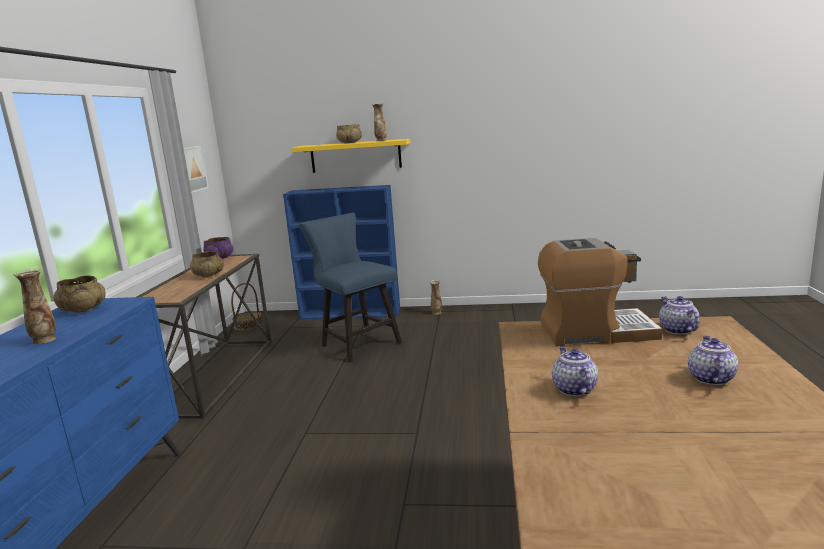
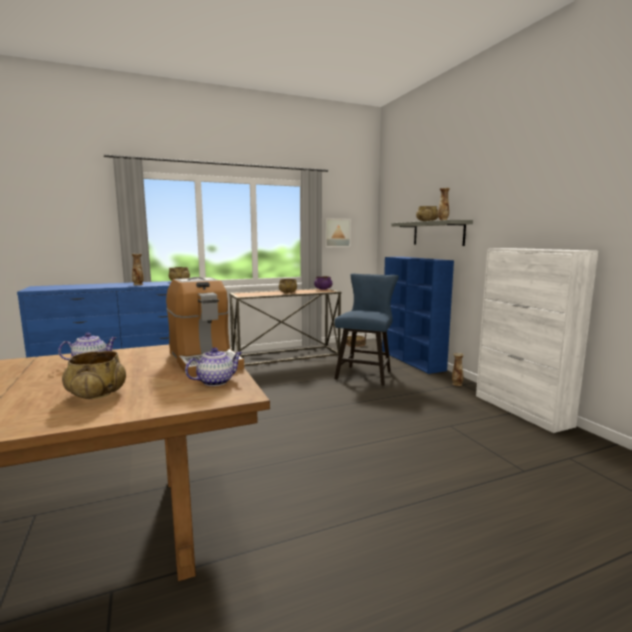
camera: 60 degrees right, 5 degrees down
yellow shelf [291,139,410,173] -> grey shelf [391,220,473,246]
teapot [688,336,738,385] -> beige bowl [62,351,126,399]
none -> white cabinet [476,248,598,433]

